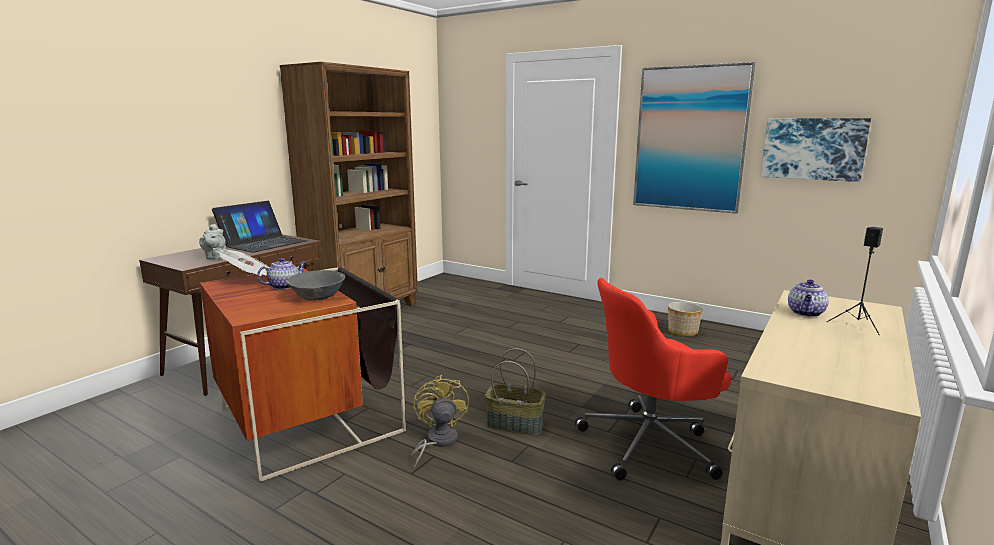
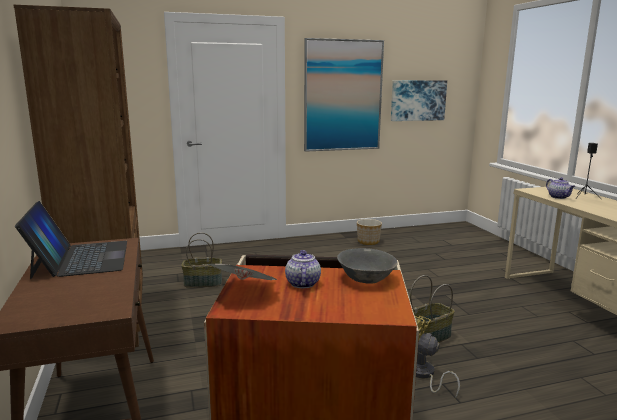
camera: 50 degrees left, 0 degrees up
grey teapot [199,224,226,260] -> none
red office chair [575,278,731,480] -> none
none -> basket [181,232,222,287]

